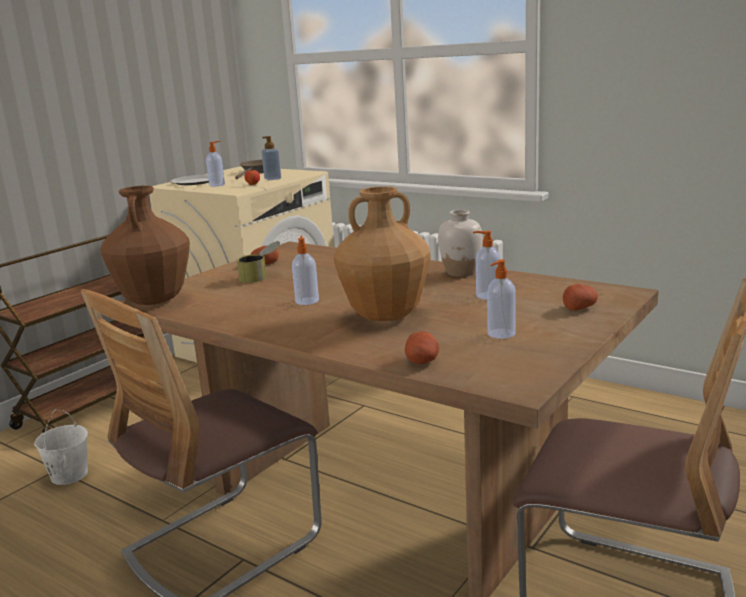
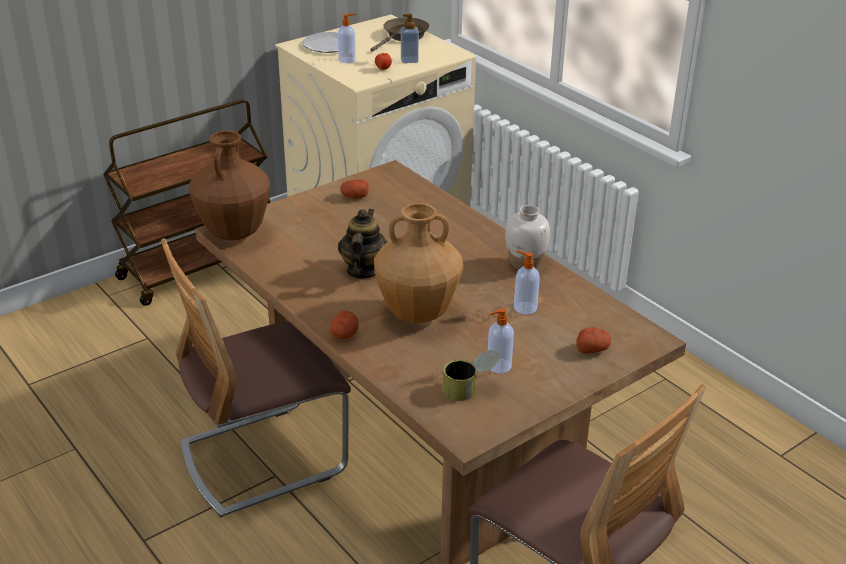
camera: 15 degrees right, 15 degrees up
white bucket [34,410,88,485] -> none
can [237,241,280,283] -> can moved to [442,350,499,401]
soap dispenser [292,236,319,305] -> teapot [338,209,387,279]
potato [405,332,439,364] -> potato moved to [330,310,359,339]

